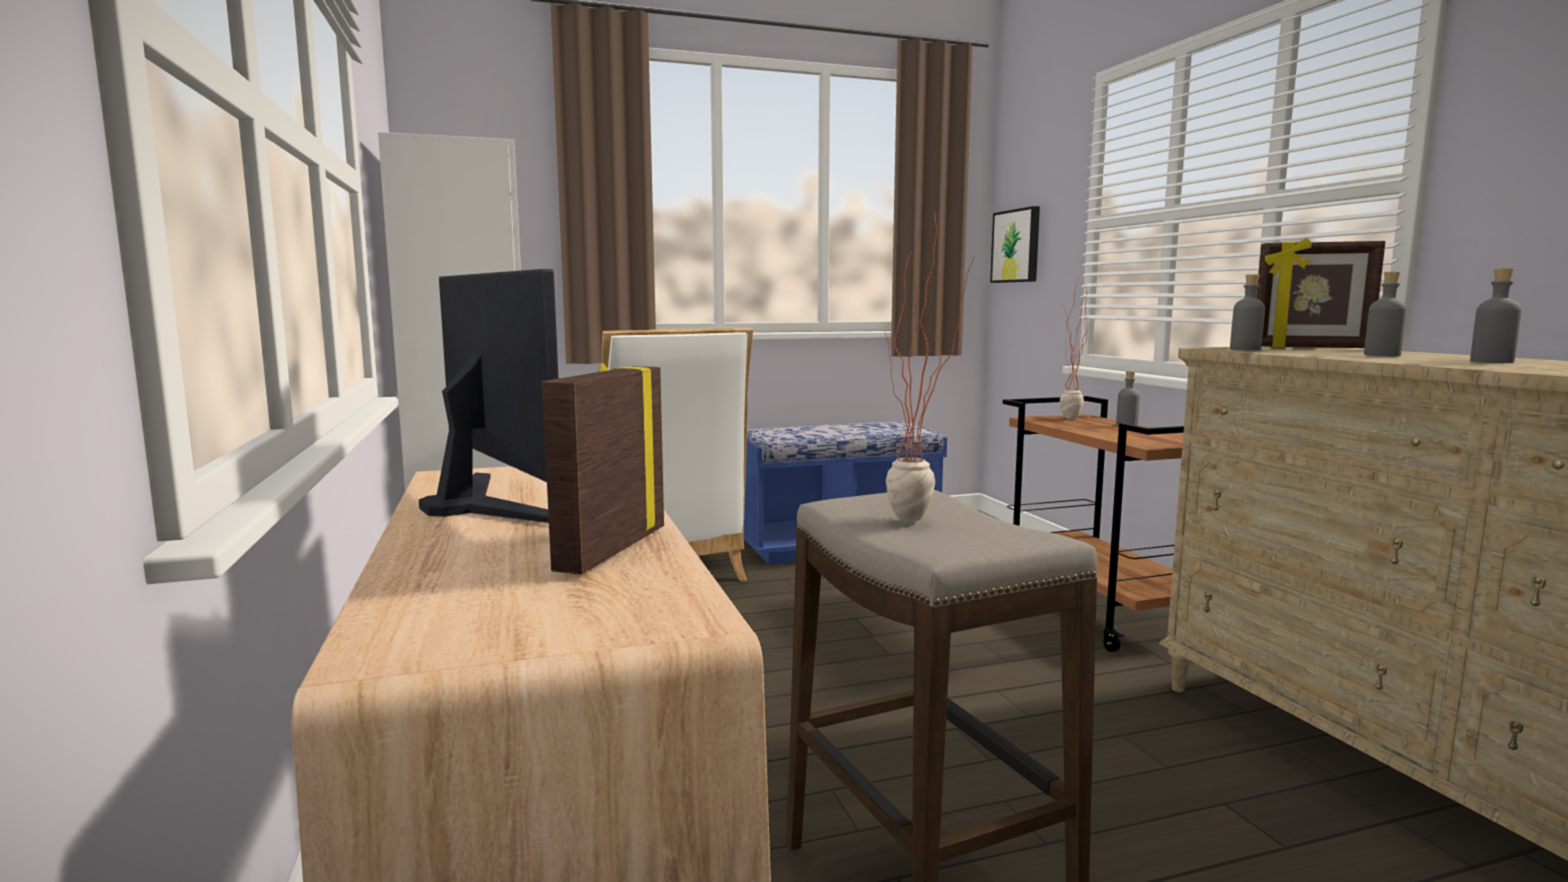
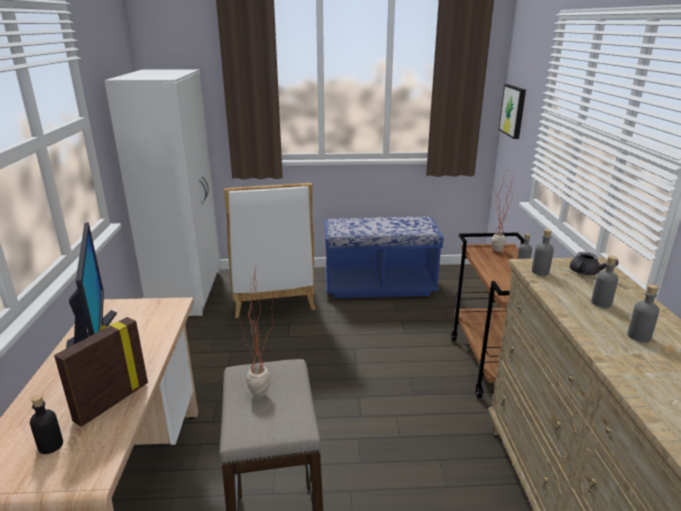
camera: 15 degrees right, 15 degrees up
picture frame [1256,237,1385,348] -> grey teapot [570,252,619,275]
none -> black bottle [30,394,63,454]

